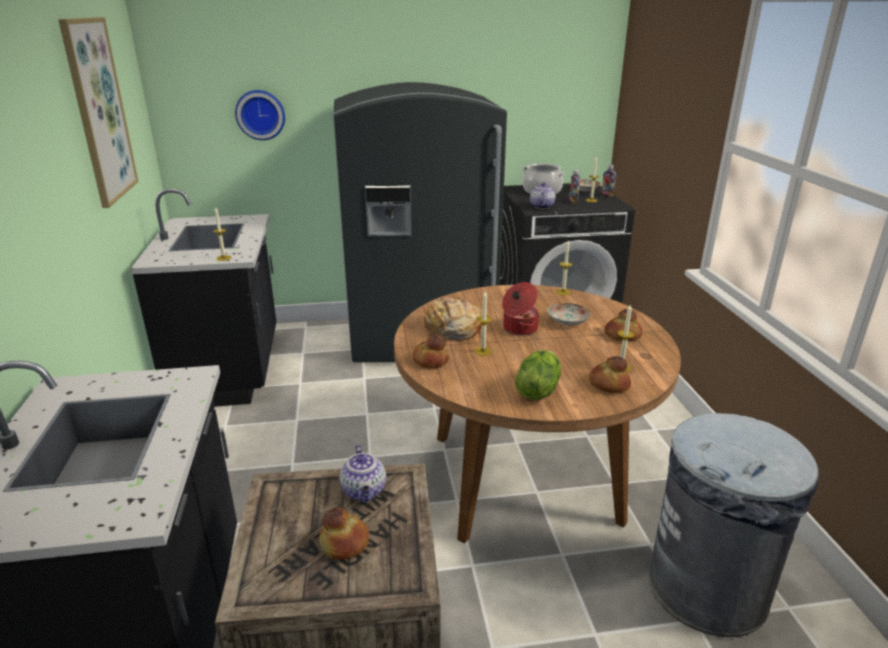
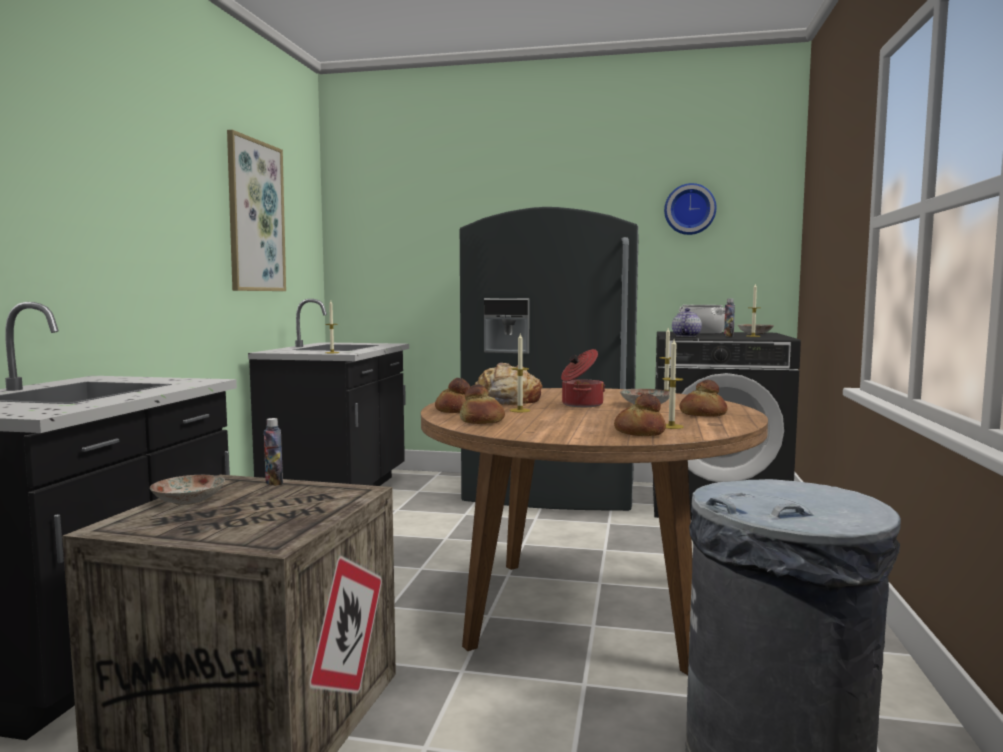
camera: 20 degrees right, 20 degrees down
wall clock [235,90,285,140] -> wall clock moved to [664,183,717,235]
bread [319,507,369,560] -> bread moved to [460,384,505,424]
teapot [340,444,386,503] -> none
lettuce [515,350,561,400] -> none
bottle [601,164,616,197] -> bottle moved to [264,418,283,486]
none -> plate [150,475,225,505]

